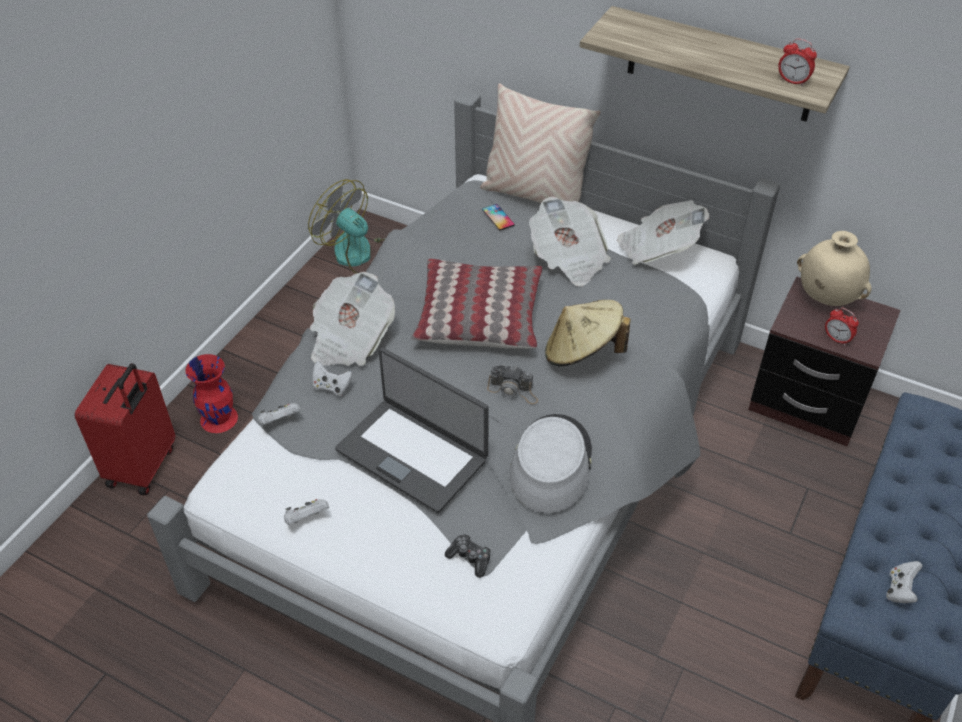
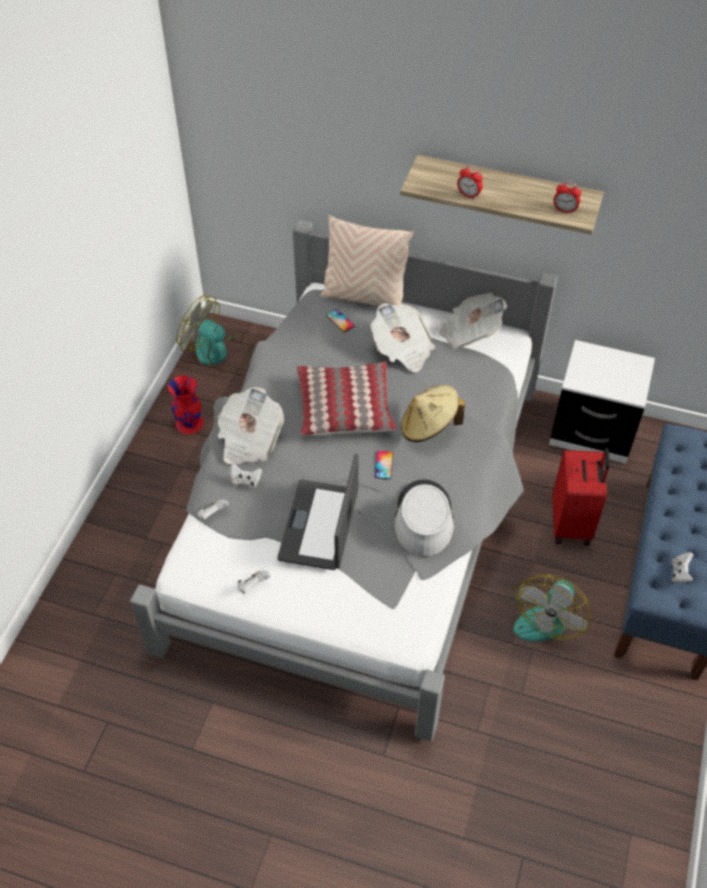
camera: 10 degrees left, 5 degrees up
red suitcase [75,363,175,495] -> red suitcase moved to [552,448,610,546]
red vase [185,354,238,433] -> red vase moved to [168,375,204,434]
laptop [335,348,489,513] -> laptop turned 75 degrees clockwise [277,454,359,570]
game controller [445,534,491,578] -> none
camera [487,365,538,404] -> phone [375,451,393,479]
brown nightstand [748,276,901,446] -> white nightstand [549,340,655,464]
beige vase [797,231,872,306] -> none
alarm clock [825,308,859,346] -> alarm clock moved to [457,166,483,199]
none -> fan [512,574,591,641]

